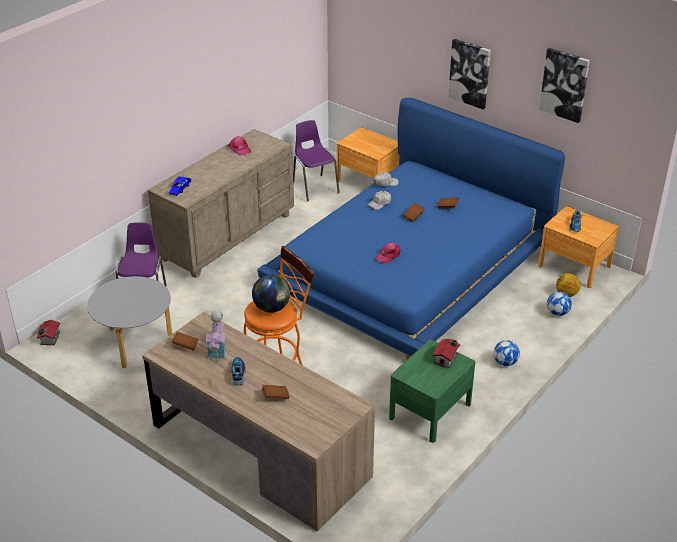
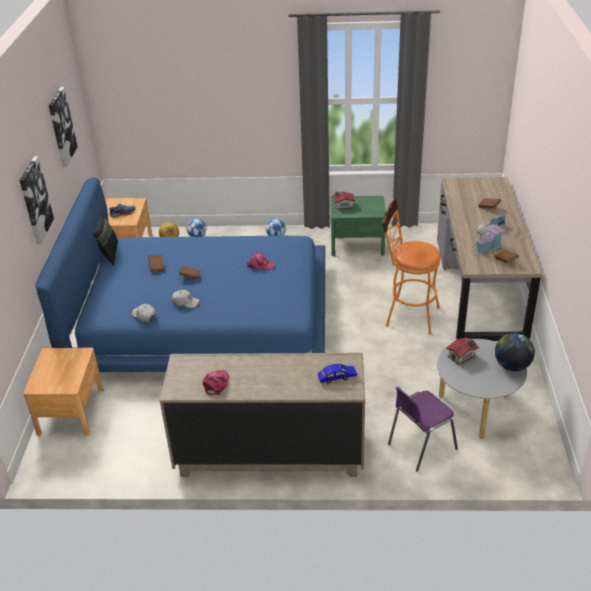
camera: 125 degrees left, 0 degrees up
toy house [37,320,60,345] -> toy house moved to [447,338,479,365]
globe [252,275,290,313] -> globe moved to [495,333,535,371]
purple chair [293,120,340,202] -> none
none -> black pillow [93,214,118,265]

